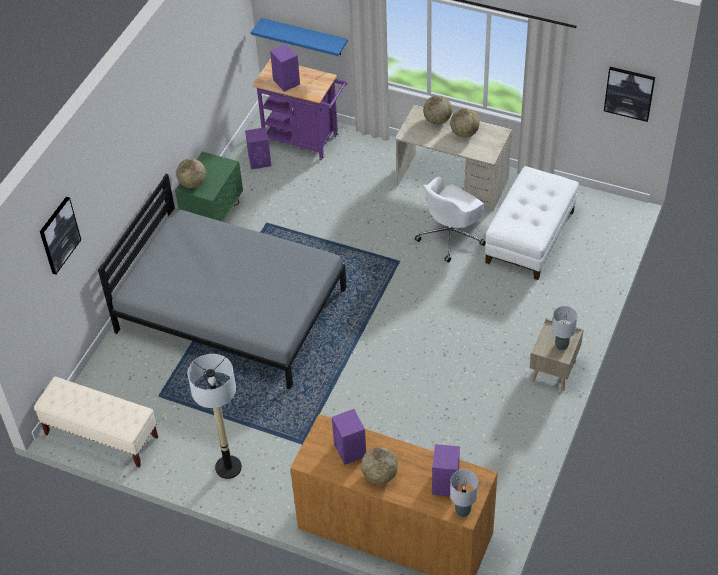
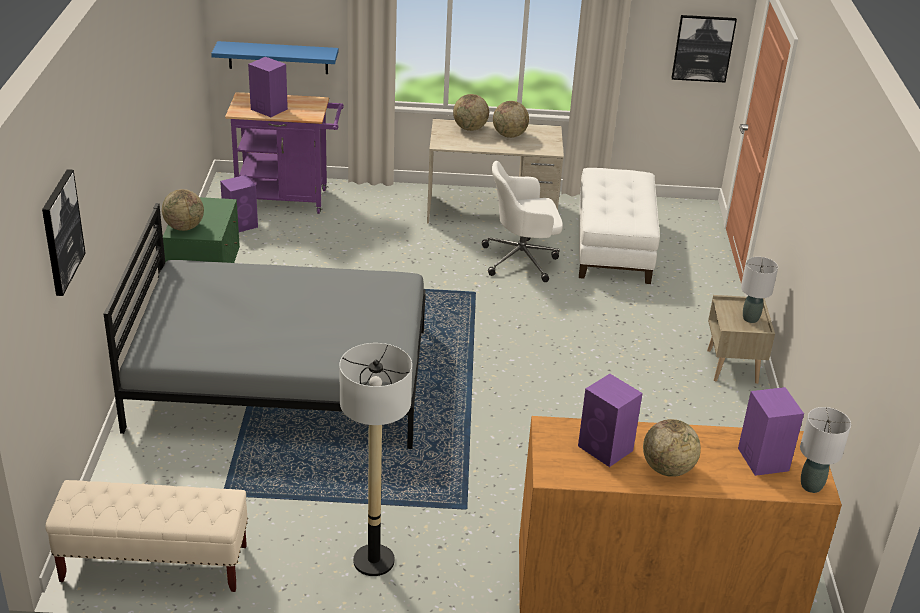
camera: 25 degrees left, 15 degrees down
white office chair [415,176,486,263] -> white office chair turned 60 degrees clockwise [482,161,563,282]

